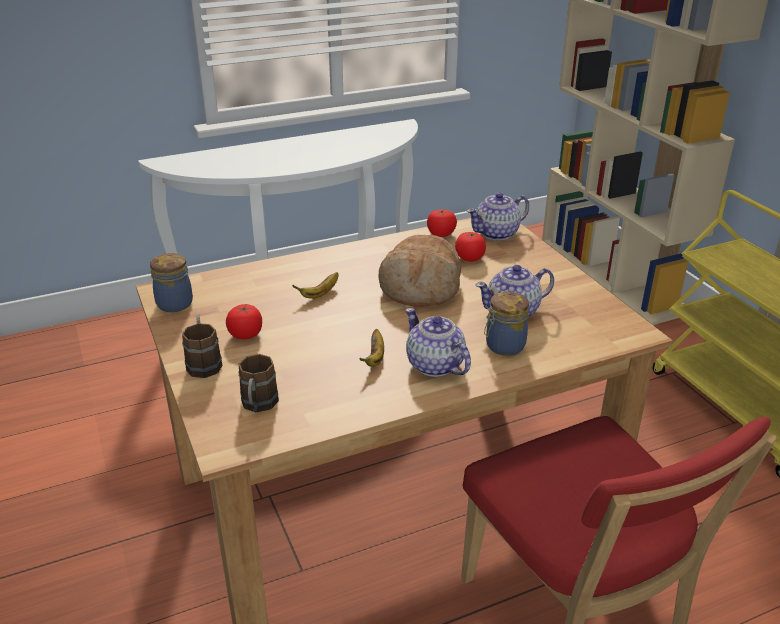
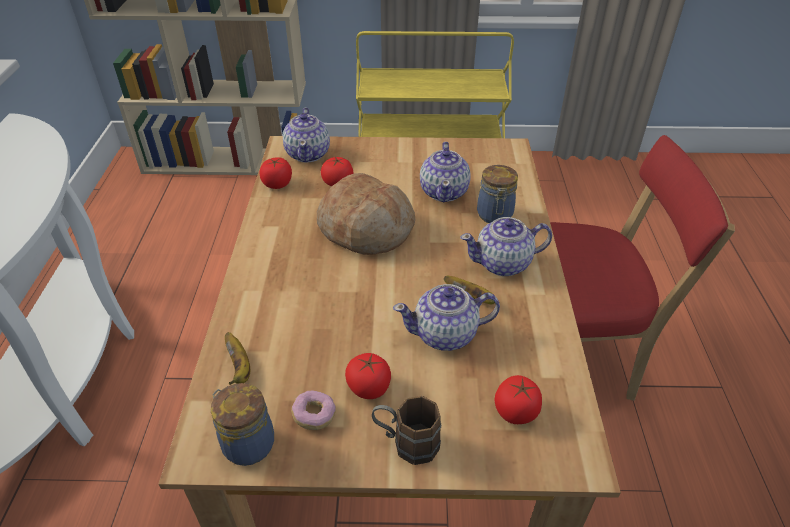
camera: 65 degrees left, 10 degrees up
brown mug [238,354,279,413] -> tomato [494,375,542,424]
banana [292,272,339,299] -> banana moved to [225,332,250,385]
none -> donut [291,391,336,430]
none -> teapot [393,284,500,351]

